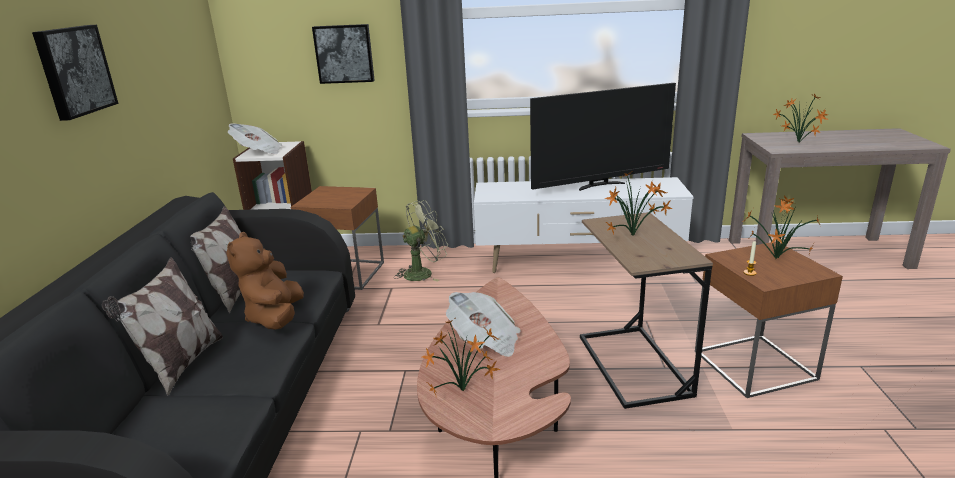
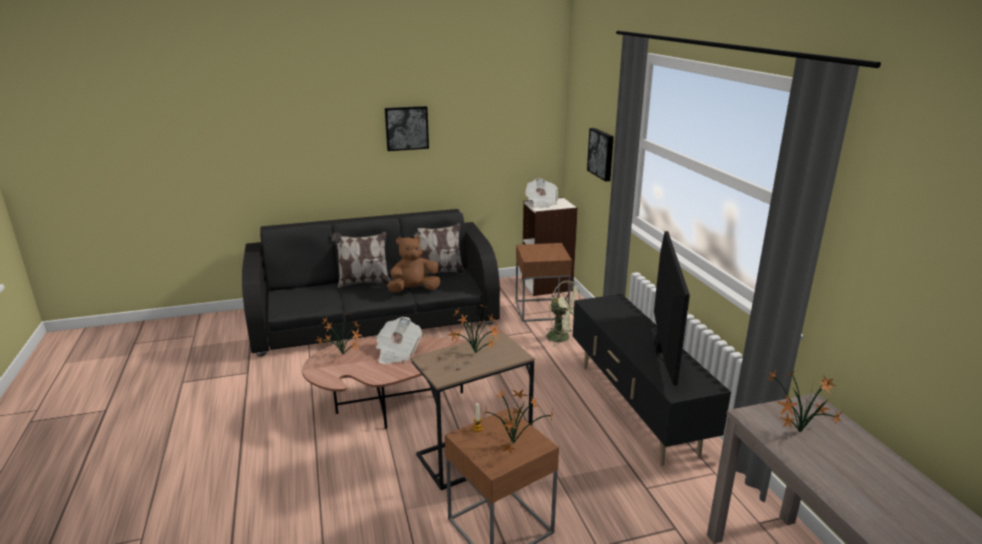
camera: 70 degrees right, 0 degrees up
white tv stand [474,177,694,273] -> black tv stand [573,294,731,466]
television [530,83,676,191] -> television turned 135 degrees counterclockwise [654,231,690,386]

